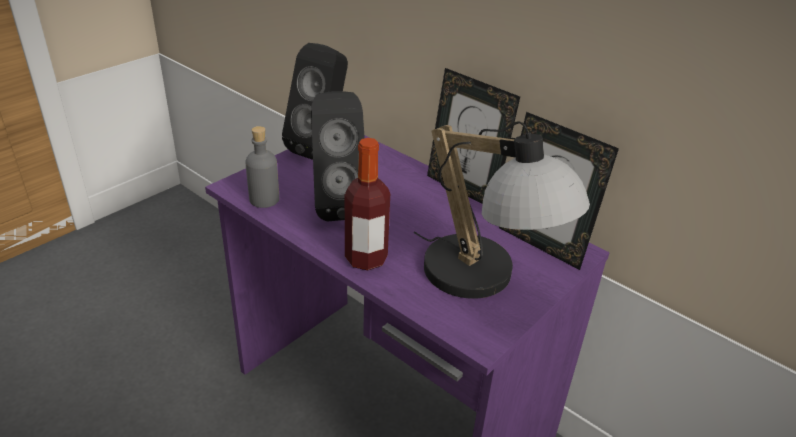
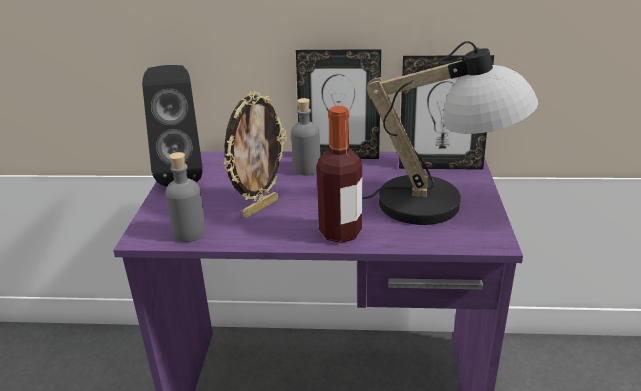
camera: 35 degrees left, 5 degrees down
black speaker [311,91,365,221] -> picture frame [223,91,287,218]
none -> grey bottle [291,98,320,176]

